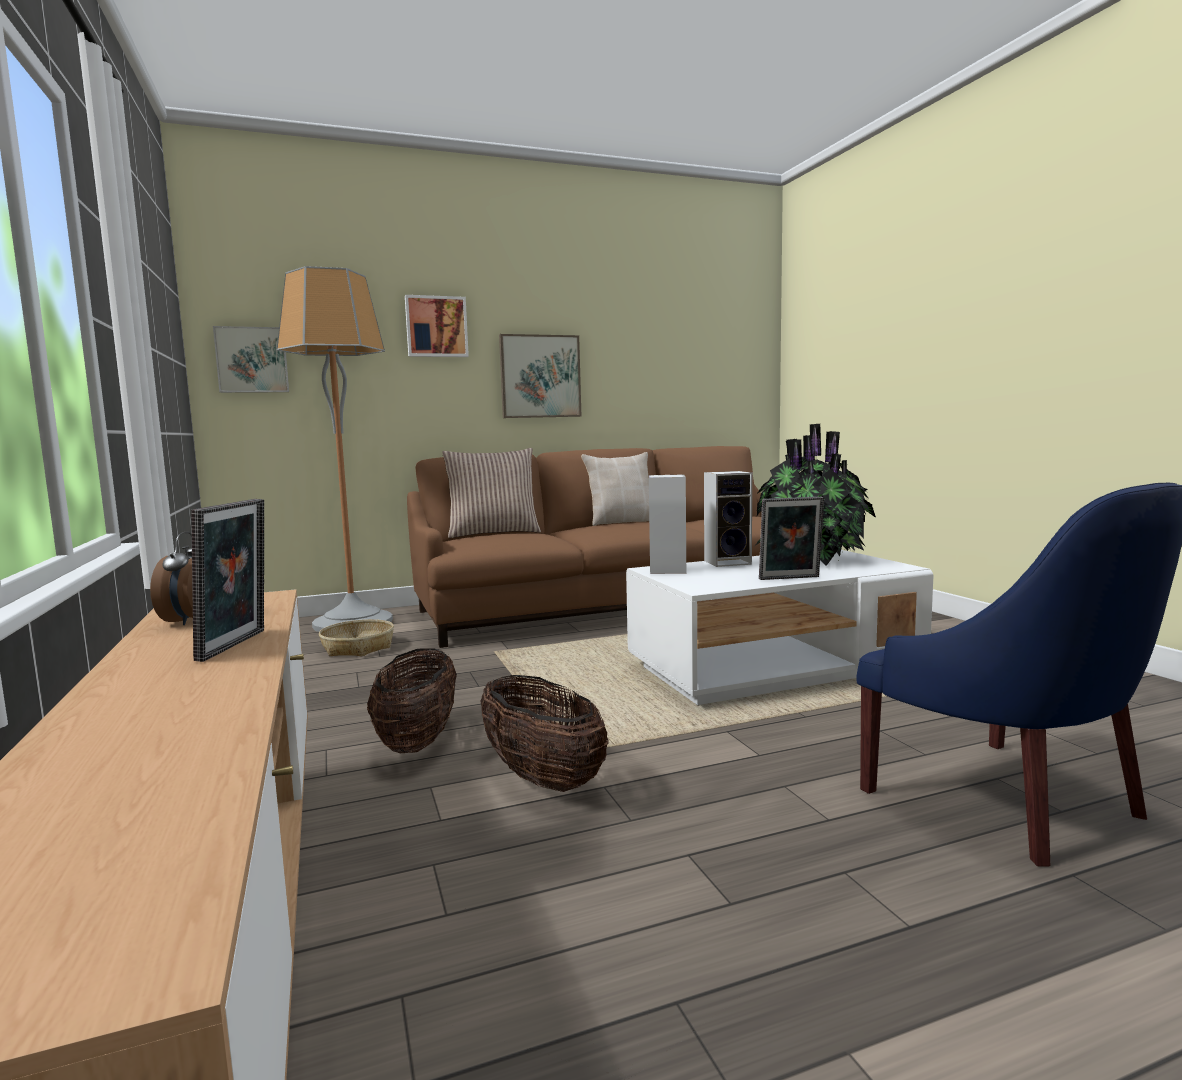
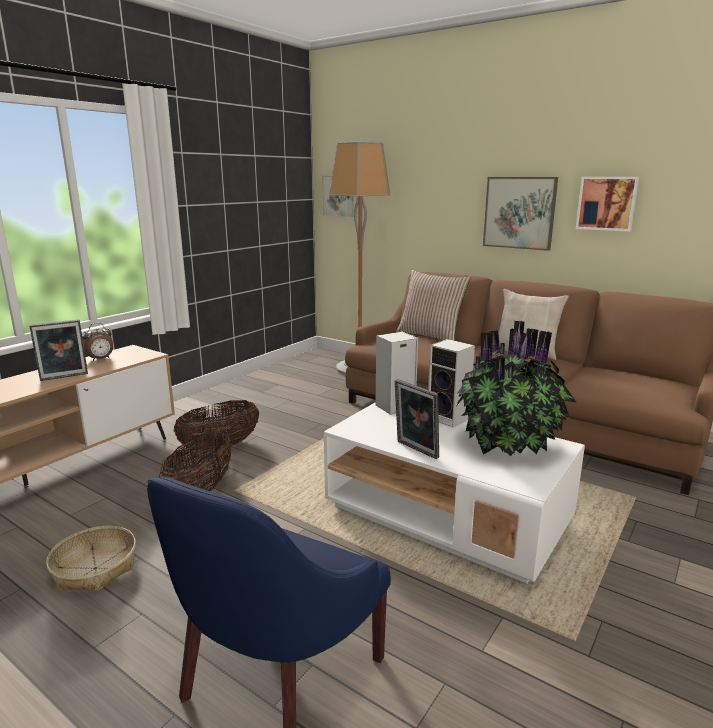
camera: 55 degrees right, 10 degrees up
basket [319,619,394,656] -> basket moved to [46,526,136,591]
picture [405,295,469,357] -> picture moved to [576,177,639,232]

